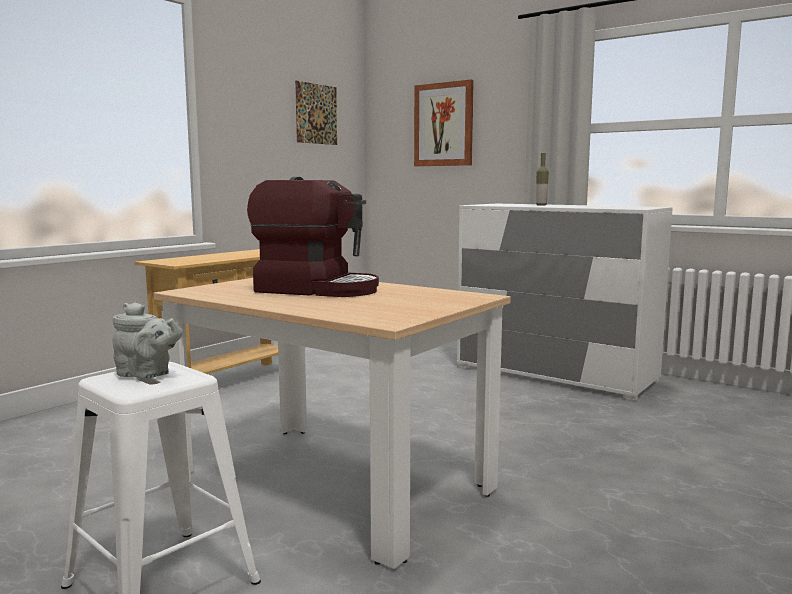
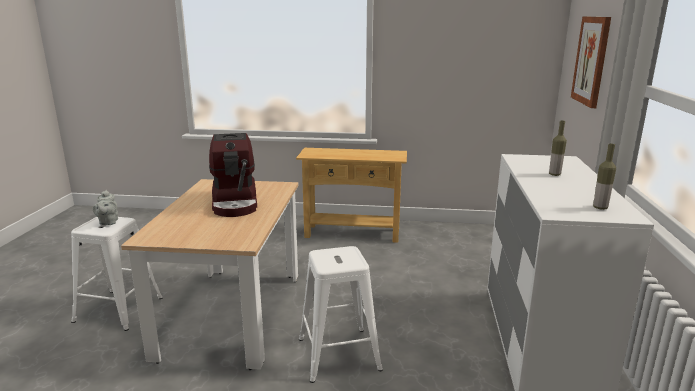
camera: 60 degrees right, 10 degrees up
picture [295,81,337,145] -> none
none -> white stool [299,246,383,383]
none -> bottle [593,144,616,210]

